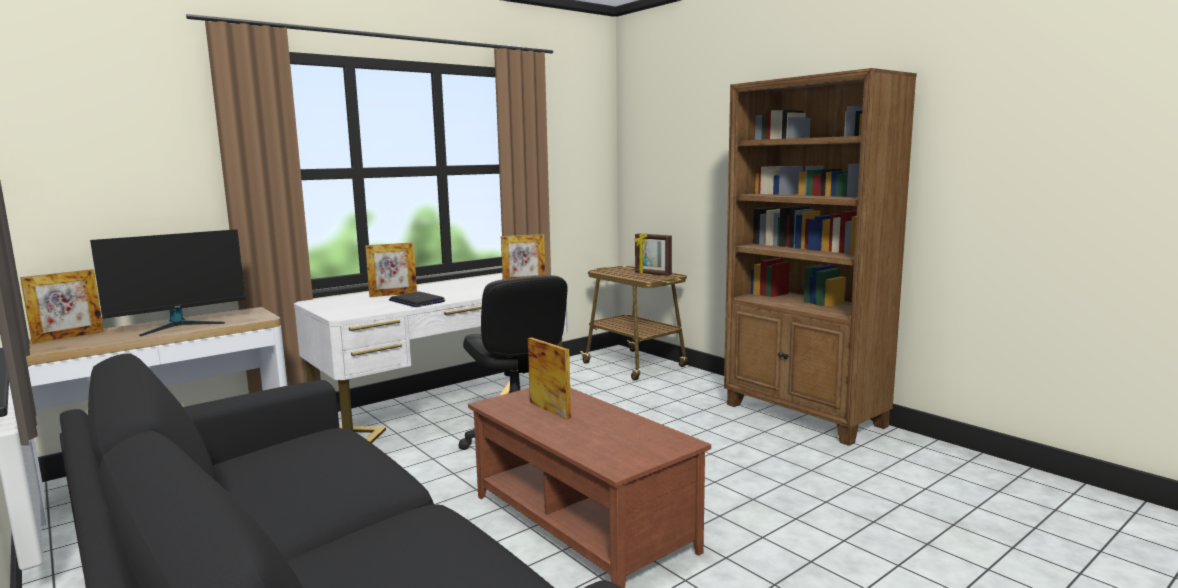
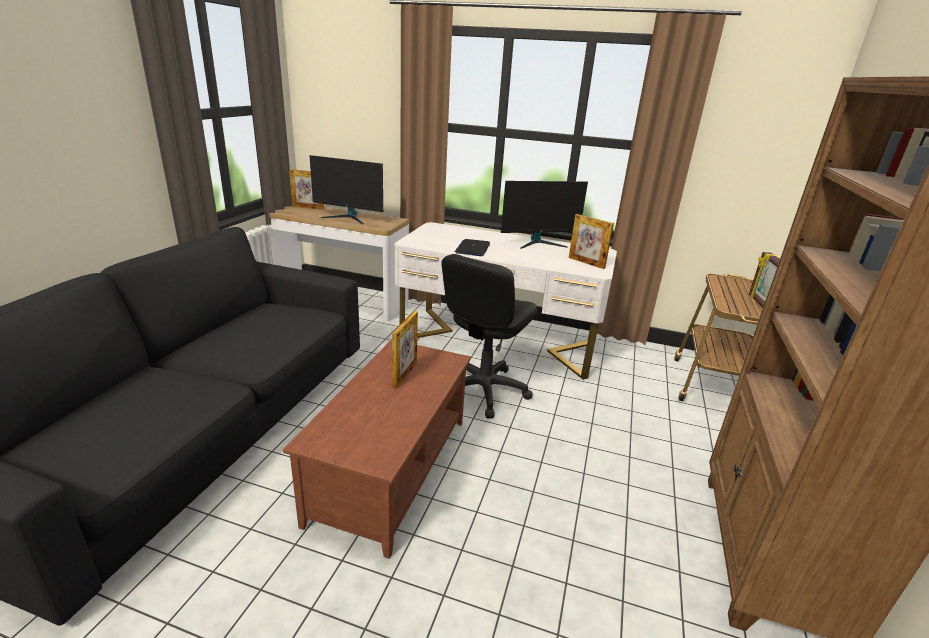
camera: 55 degrees right, 15 degrees up
picture frame [365,243,417,297] -> none
none -> monitor [501,181,588,249]

